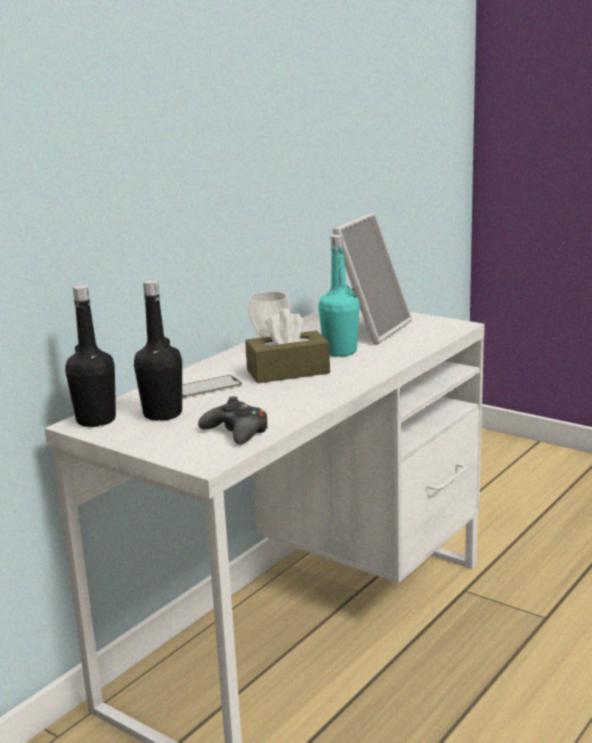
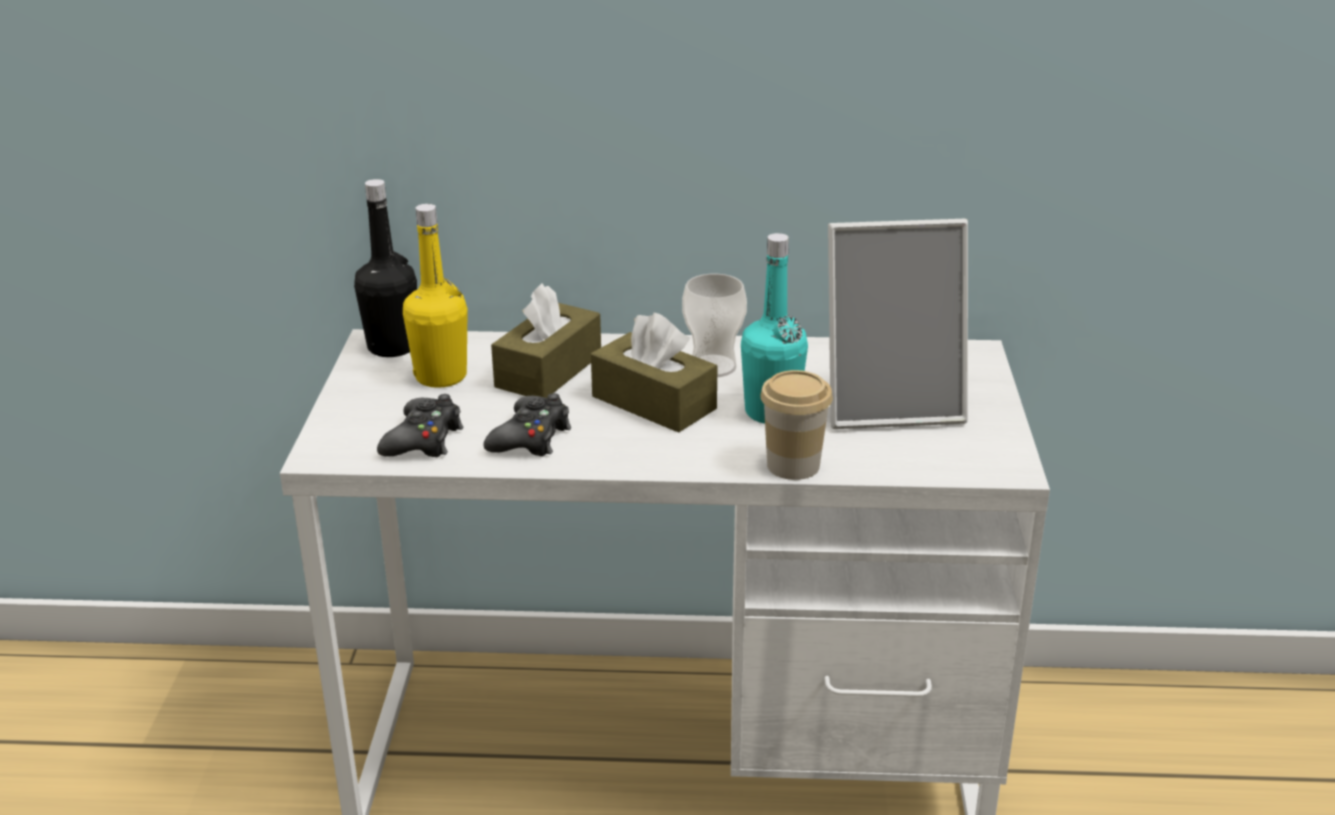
camera: 55 degrees right, 10 degrees up
black bottle [134,280,182,421] -> yellow bottle [403,204,468,388]
phone [182,375,242,398] -> brown tissue box [491,283,601,398]
none -> black game controller [483,393,571,456]
none -> cup [760,370,833,480]

